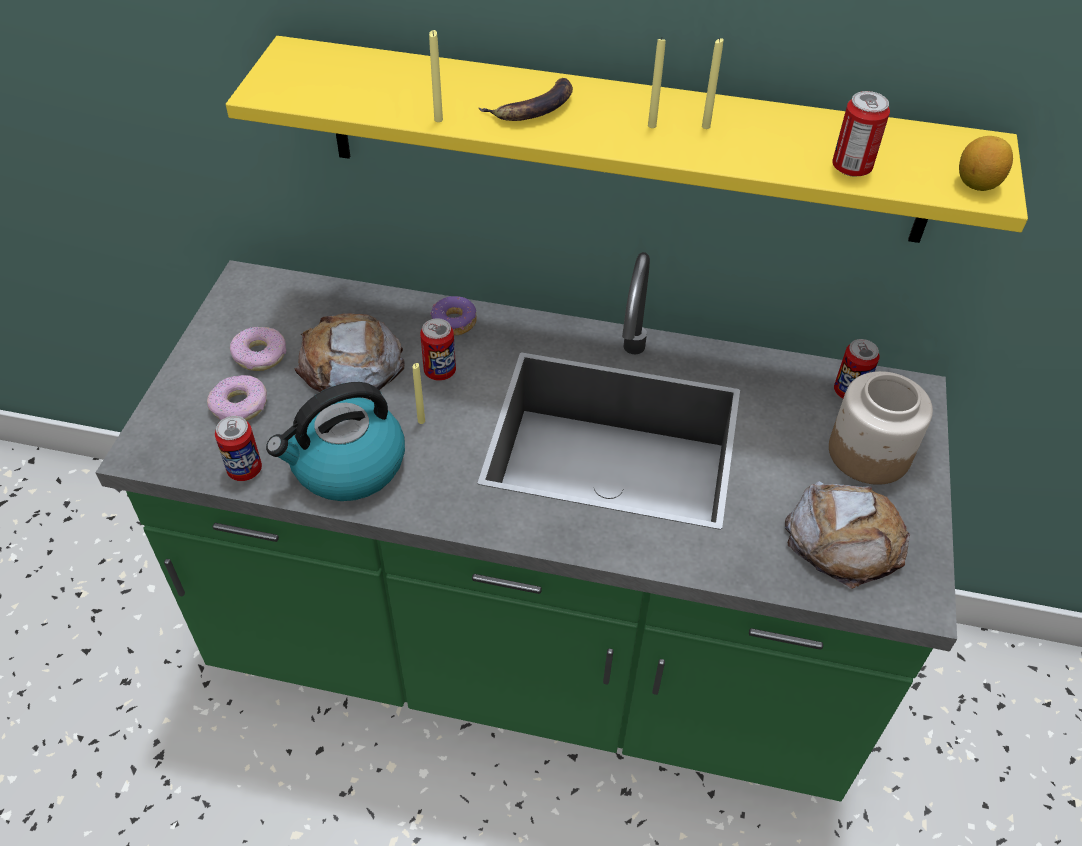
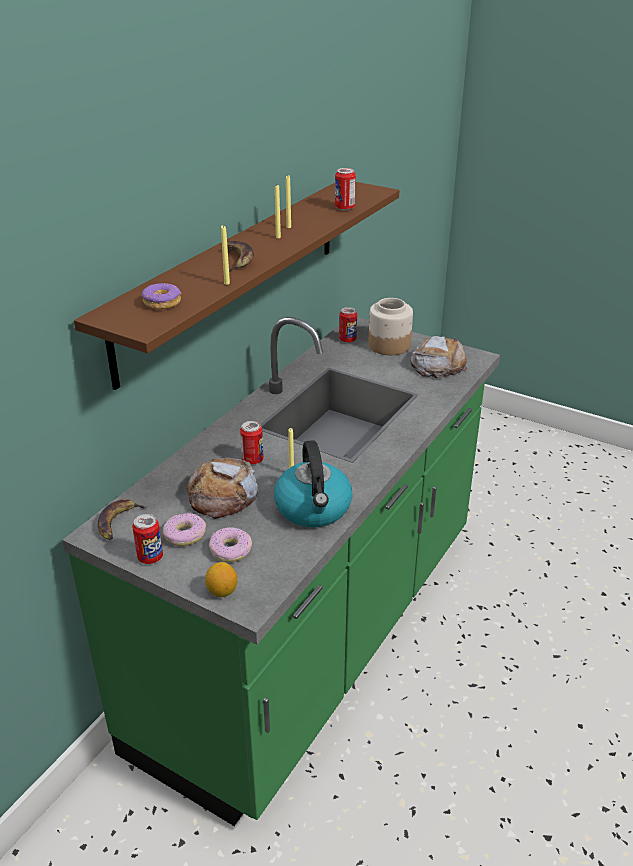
camera: 70 degrees left, 15 degrees down
can [215,416,262,481] -> can moved to [132,514,163,564]
yellow shelf [226,36,1028,243] -> brown shelf [74,182,399,390]
donut [430,296,477,335] -> donut moved to [142,283,181,309]
lemon [959,136,1013,191] -> lemon moved to [205,562,237,597]
none -> banana [98,499,147,540]

